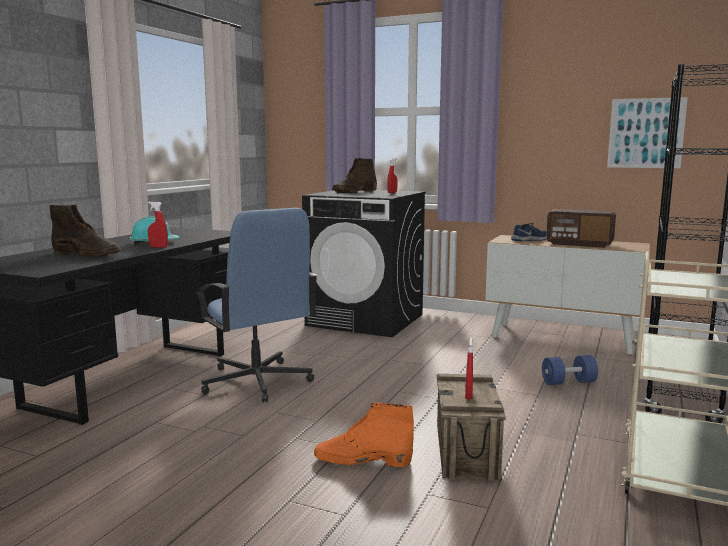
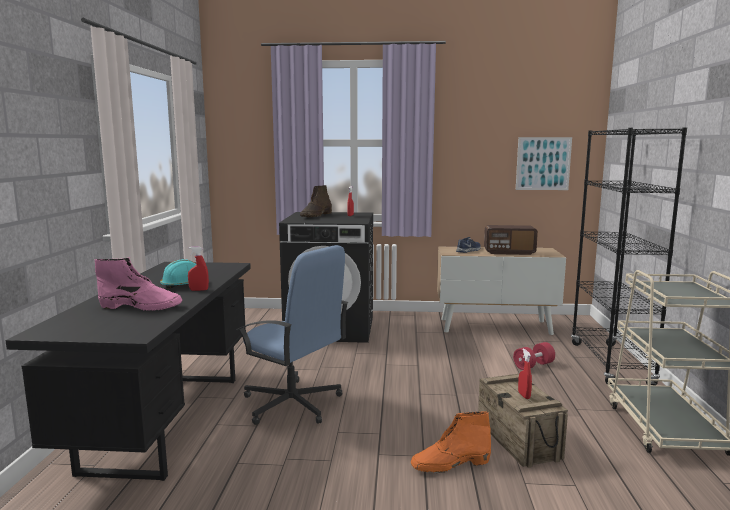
camera: 20 degrees left, 0 degrees up
brown boot [49,204,121,258] -> pink boot [95,257,182,311]
blue dumbbell [542,355,598,385] -> red dumbbell [513,342,555,370]

